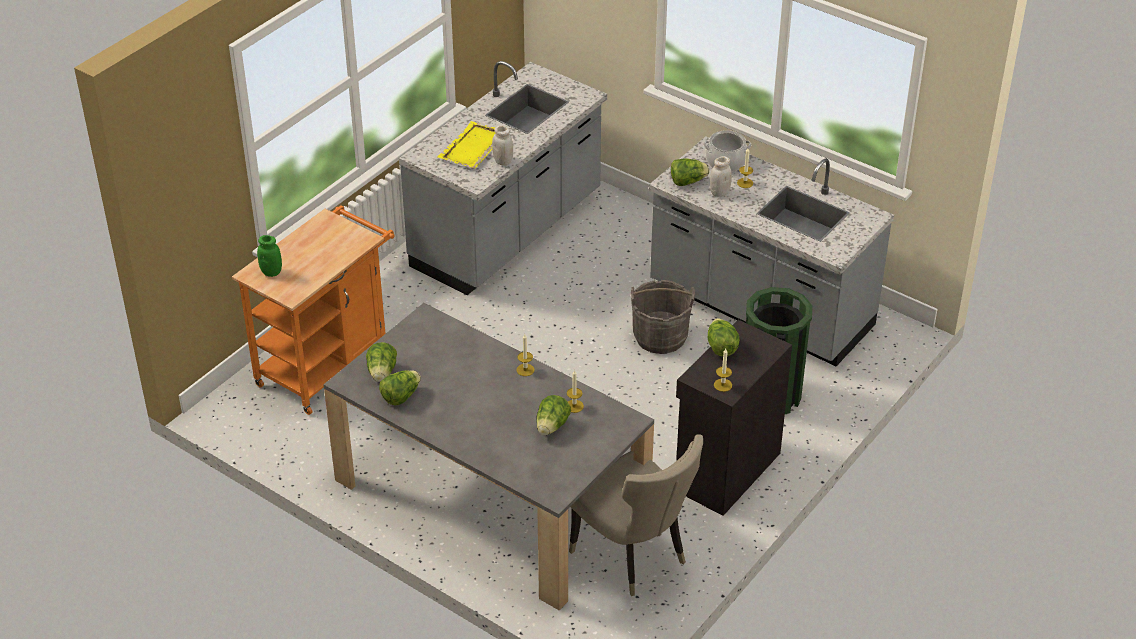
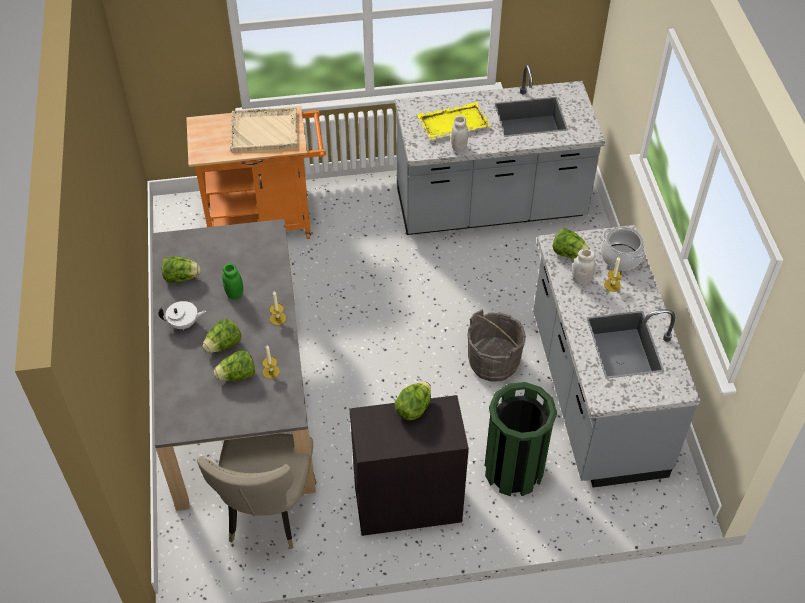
camera: 45 degrees right, 10 degrees up
green jar [257,235,282,277] -> green jar moved to [222,263,243,300]
lettuce [366,342,397,382] -> lettuce moved to [203,319,241,353]
candle [714,349,732,392] -> none
none -> white teapot [159,301,206,330]
none -> beige tray [230,107,298,152]

